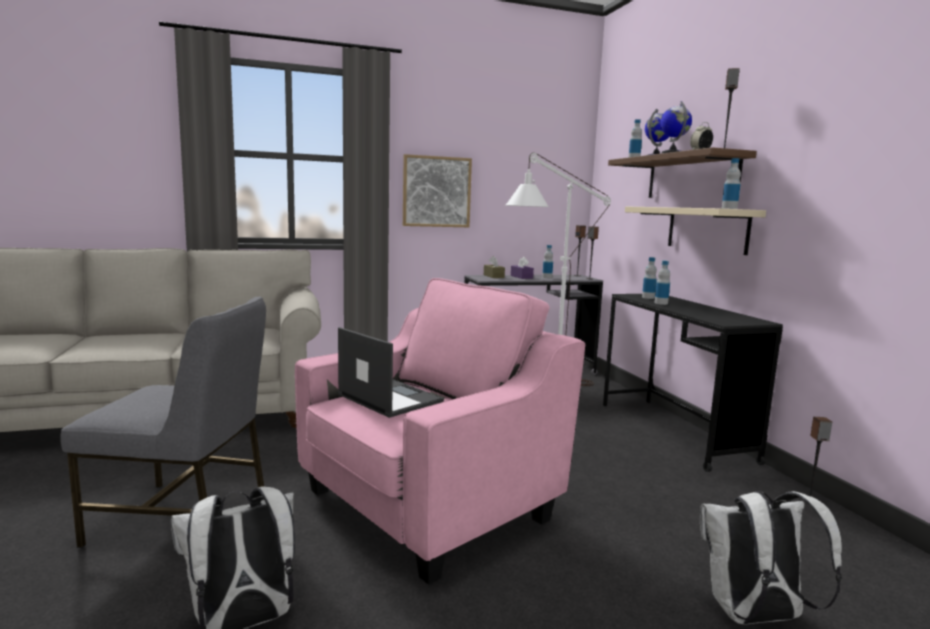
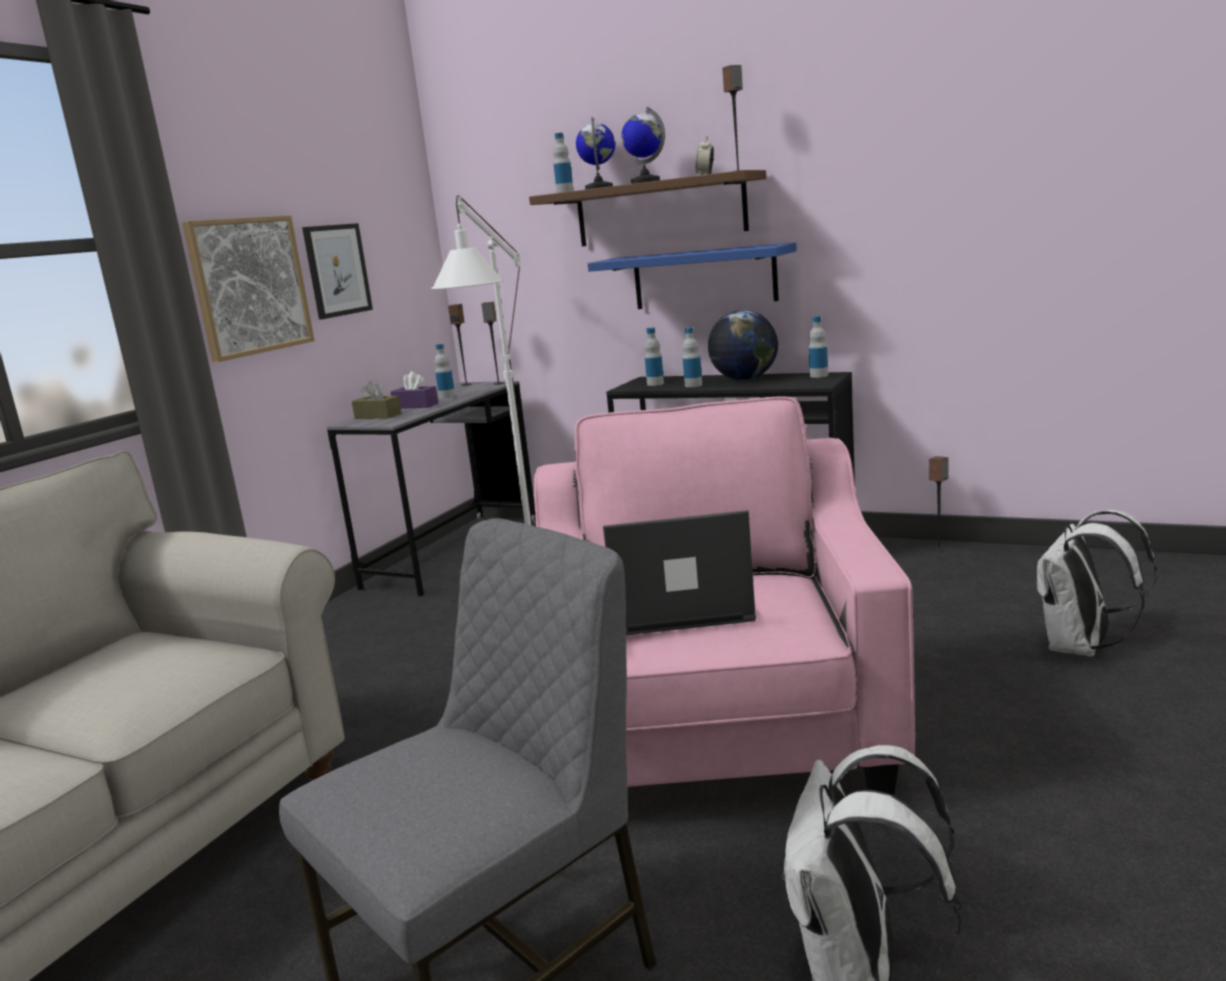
camera: 45 degrees left, 5 degrees up
beige shelf [625,206,766,255] -> blue shelf [588,242,797,309]
bottle [722,158,741,209] -> bottle moved to [809,316,828,378]
none -> picture [302,223,373,320]
none -> globe [708,310,778,381]

